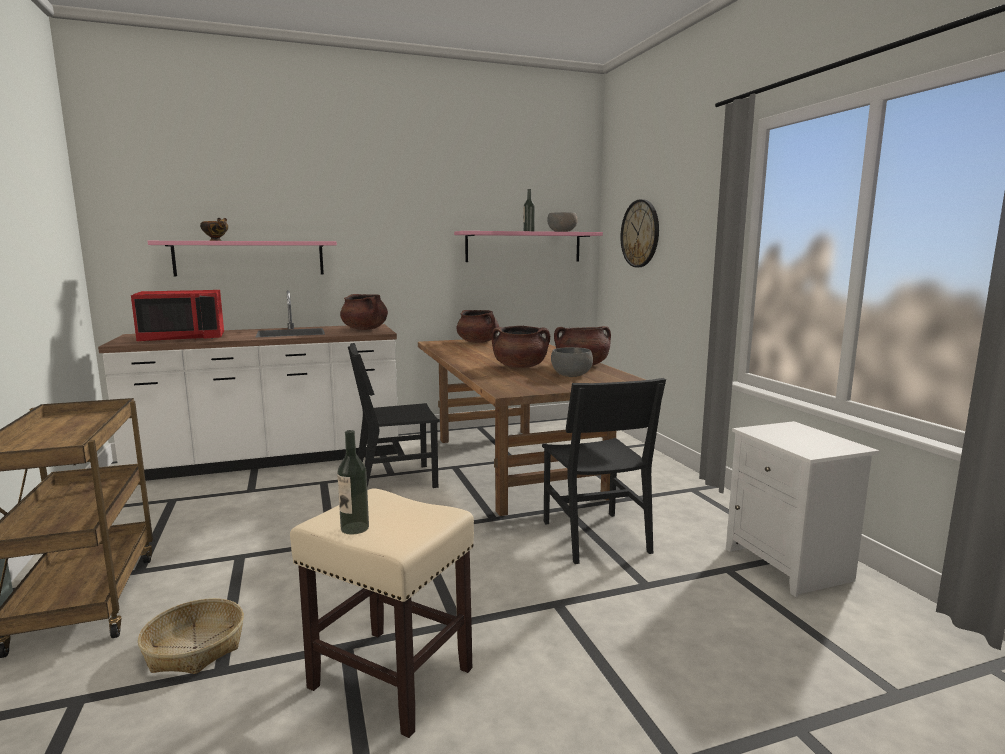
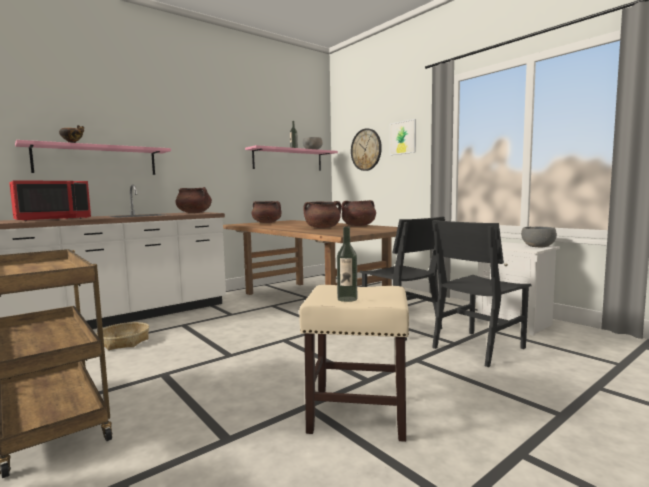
camera: 20 degrees left, 5 degrees down
basket [138,598,244,674] -> basket moved to [96,322,149,350]
black chair [348,343,440,488] -> black chair moved to [432,220,532,367]
grey bowl [551,347,593,377] -> grey bowl moved to [521,227,557,247]
none -> picture [390,119,416,155]

